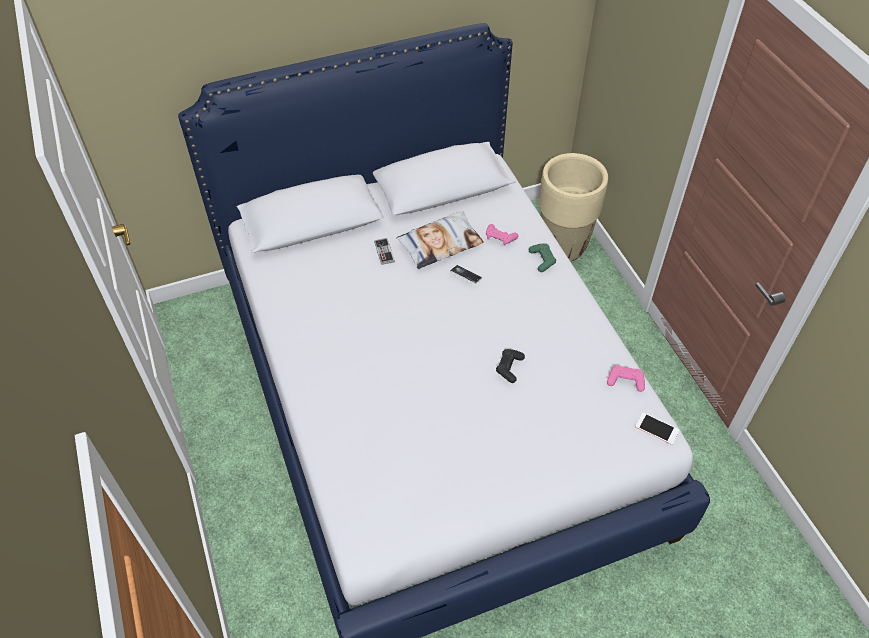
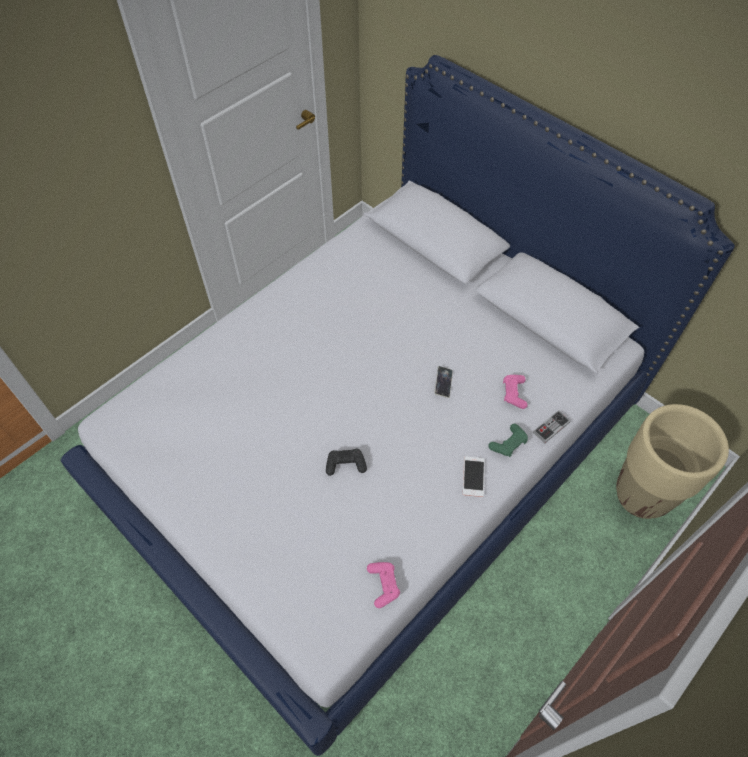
camera: 65 degrees right, 5 degrees up
game controller [374,238,395,265] -> game controller moved to [533,410,571,443]
pillow [396,211,484,269] -> none
phone [635,413,680,445] -> phone moved to [463,456,485,497]

